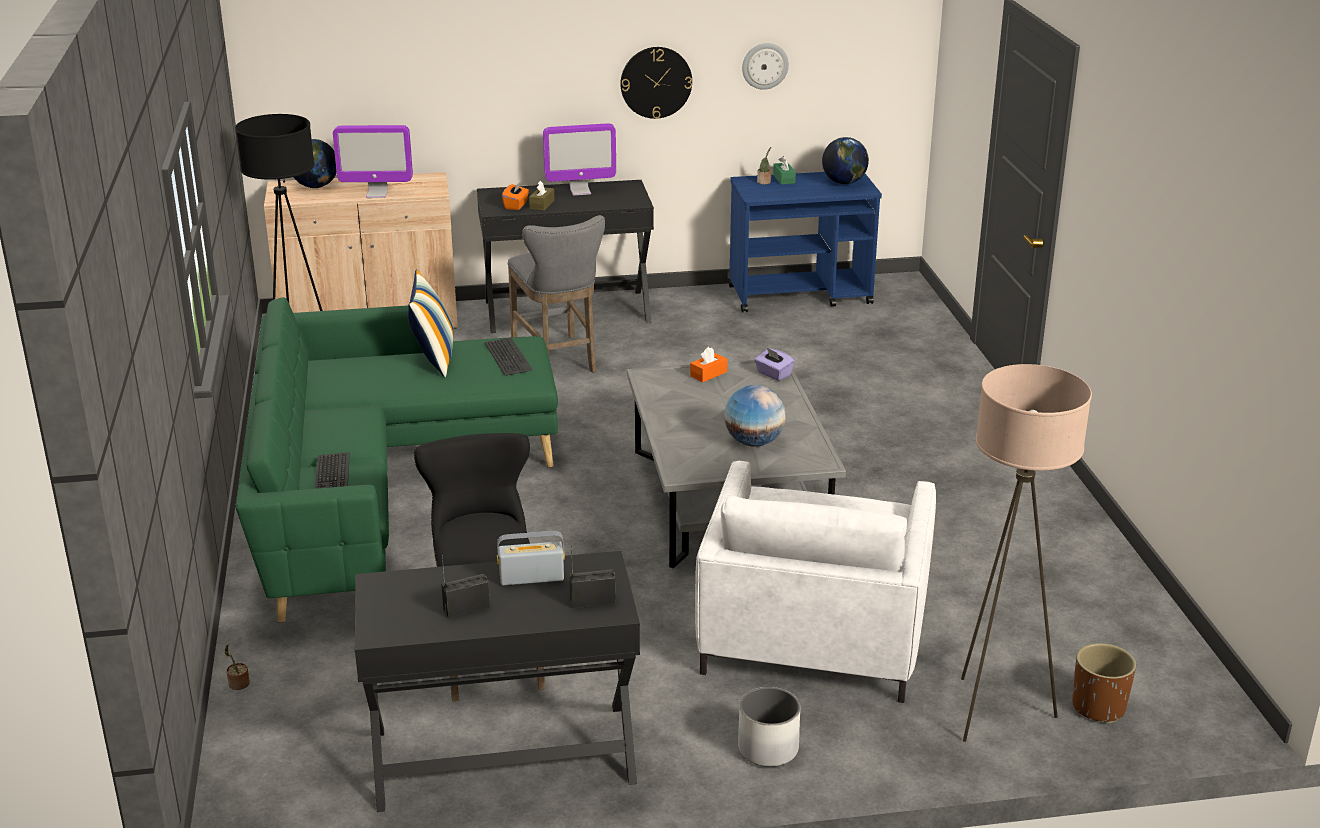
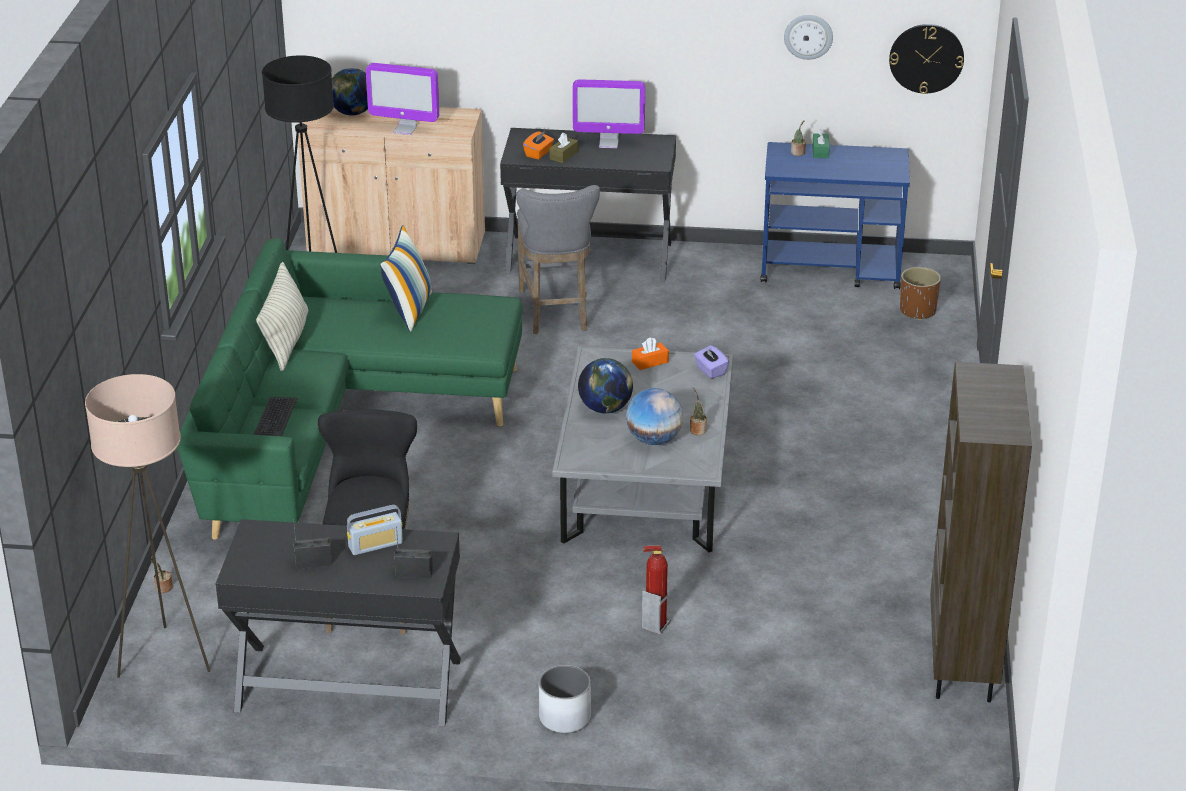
camera: 15 degrees right, 5 degrees up
keyboard [485,337,532,376] -> none
radio [497,531,565,585] -> radio turned 150 degrees clockwise [347,505,403,555]
wall clock [620,47,692,119] -> wall clock moved to [889,24,964,94]
white armchair [695,461,936,703] -> fire extinguisher [642,545,671,634]
globe [822,137,869,184] -> globe moved to [578,358,633,413]
beige floor lamp [961,364,1092,742] -> beige floor lamp moved to [85,374,210,678]
brown planter [1072,643,1136,724] -> brown planter moved to [900,267,941,320]
none -> pillow [256,262,308,371]
none -> potted plant [690,387,707,435]
none -> brown bookcase [930,362,1032,702]

